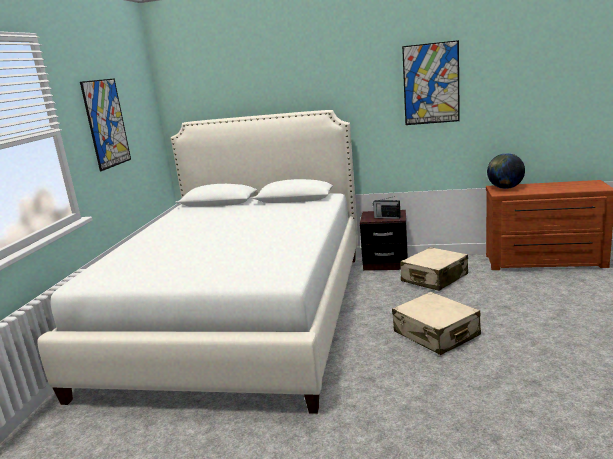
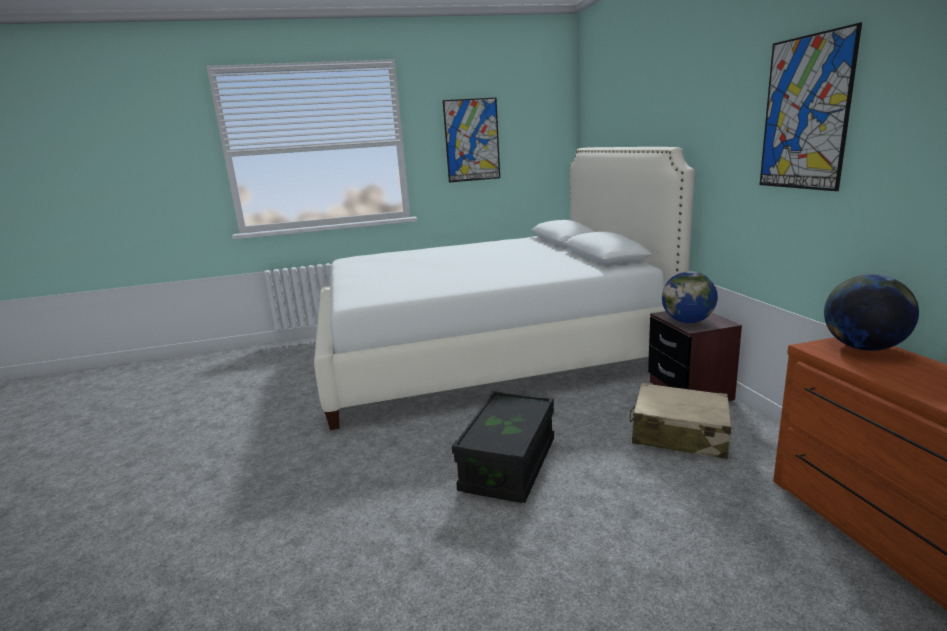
camera: 65 degrees right, 0 degrees up
radio [373,196,401,219] -> globe [662,271,718,323]
beige suitcase [392,292,481,355] -> black storage box [452,391,554,503]

